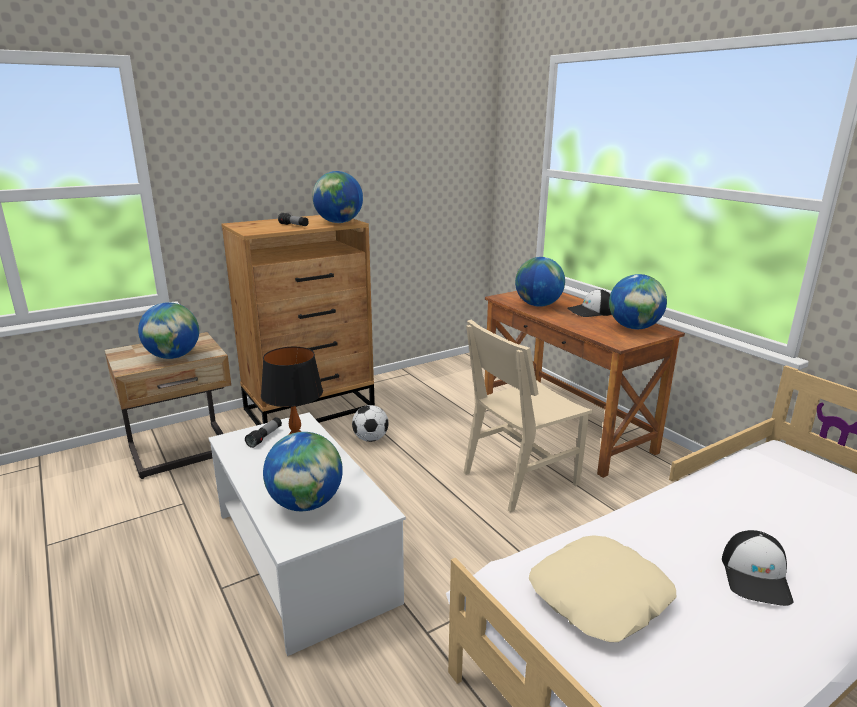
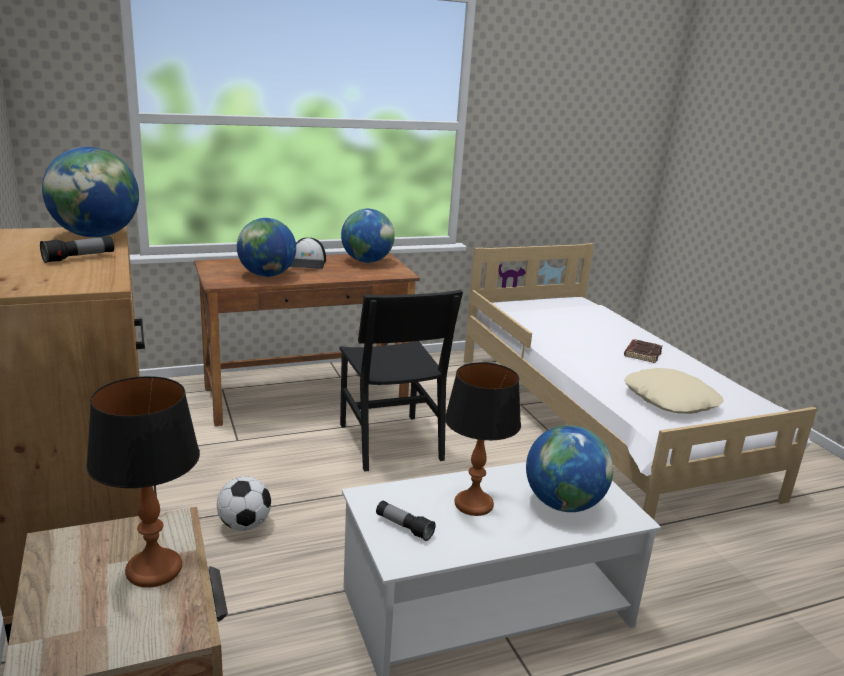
camera: 80 degrees left, 0 degrees up
globe [138,302,199,359] -> table lamp [86,376,200,588]
beige chair [464,320,593,513] -> black chair [339,290,463,472]
cap [722,530,794,606] -> brown book [624,339,663,363]

